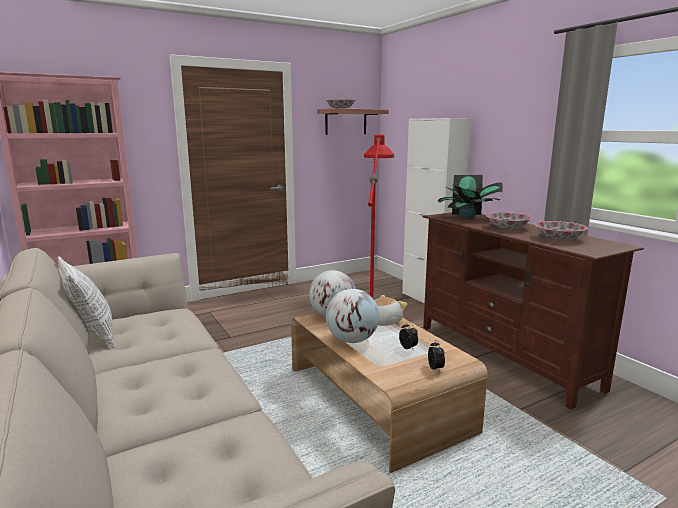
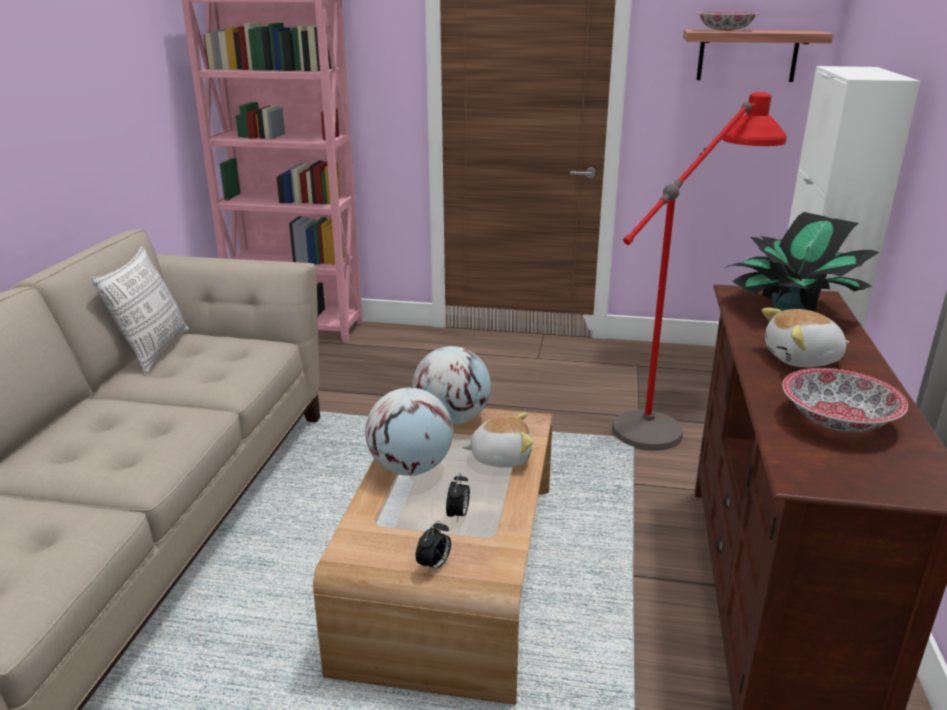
camera: 40 degrees right, 10 degrees up
bowl [486,212,533,229] -> plush toy [762,308,850,367]

